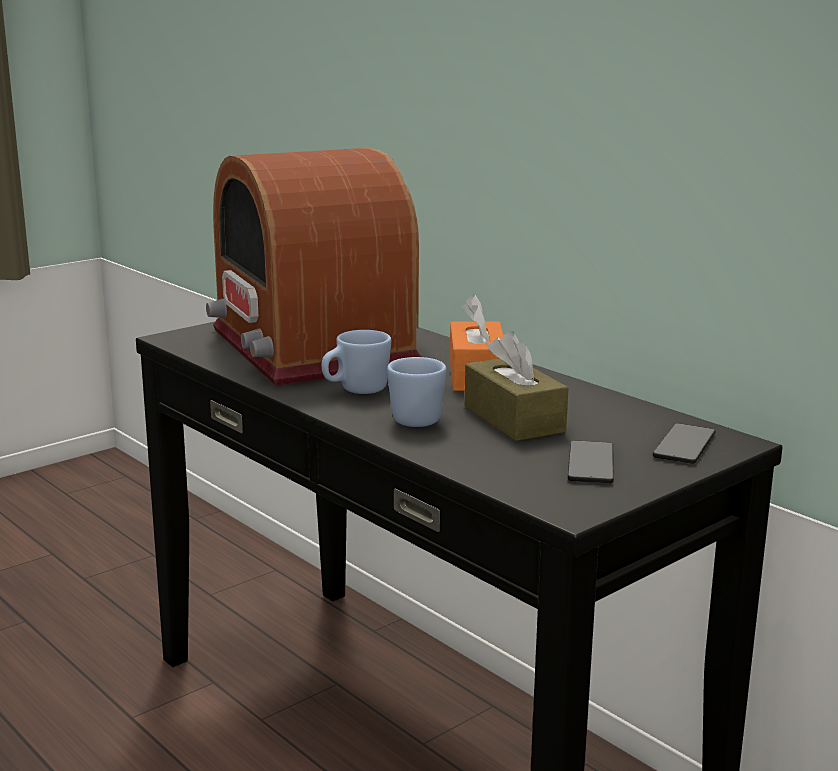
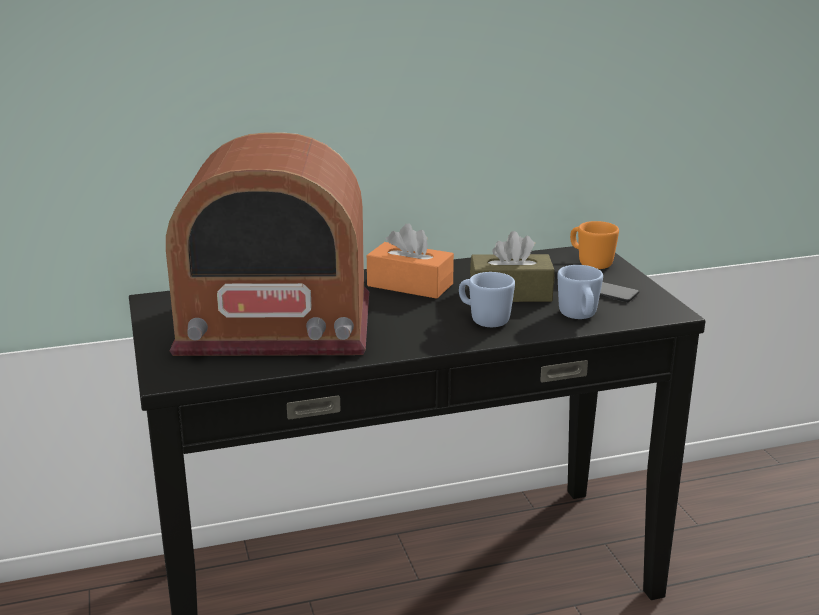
camera: 65 degrees left, 5 degrees up
blue mug [322,330,391,394] -> blue mug moved to [558,265,603,319]
phone [653,423,715,464] -> orange mug [570,221,619,269]

